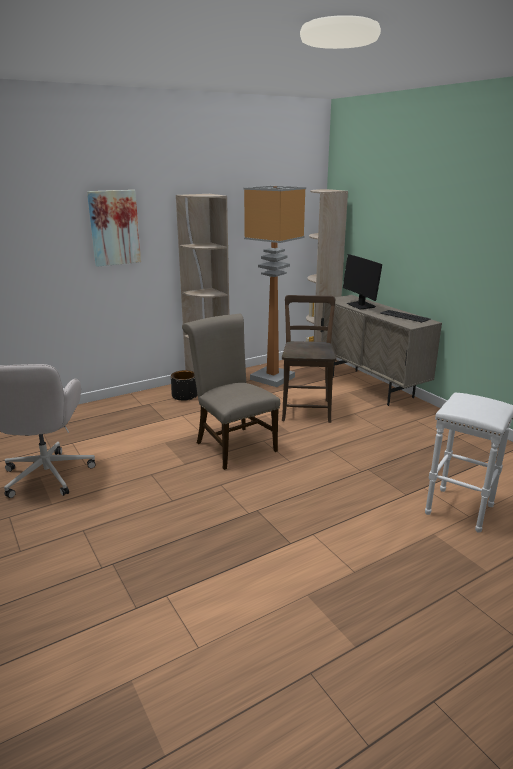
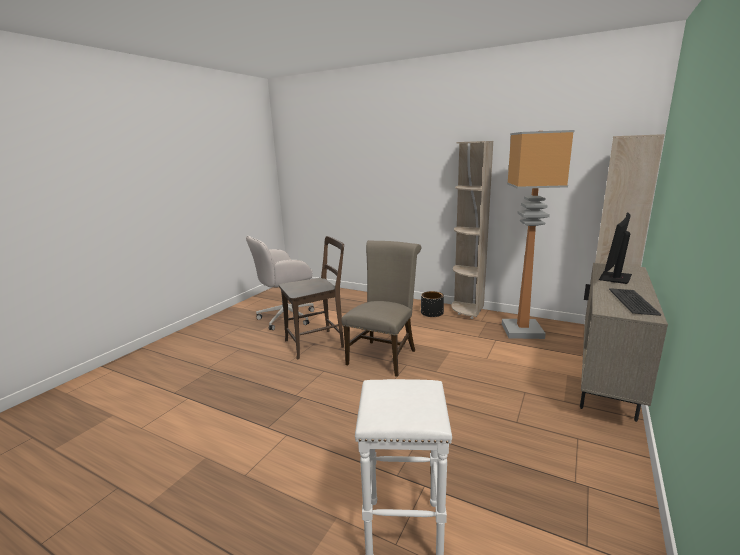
camera: 60 degrees right, 5 degrees down
picture [87,190,141,267] -> none
brown chair [282,295,336,423] -> brown chair moved to [279,236,344,360]

